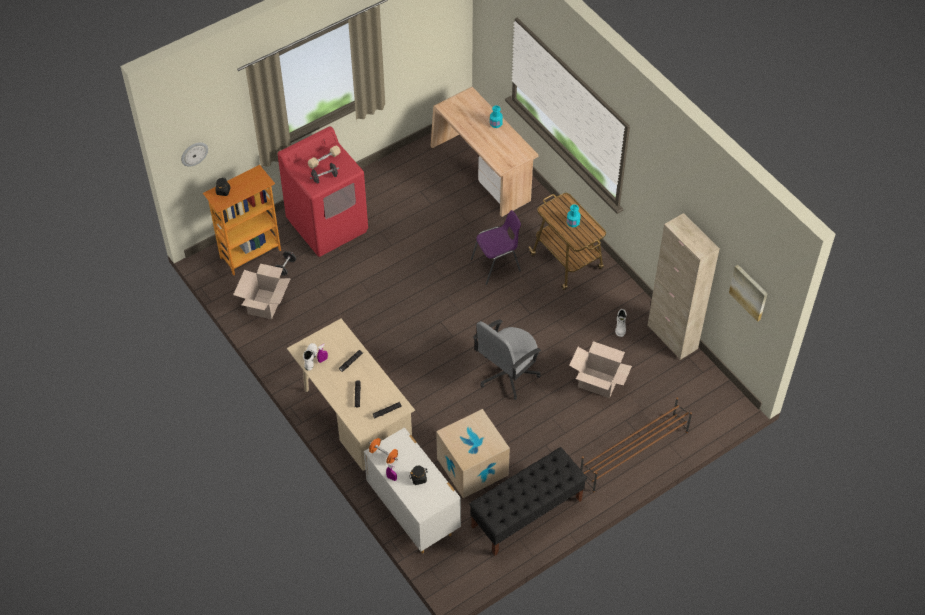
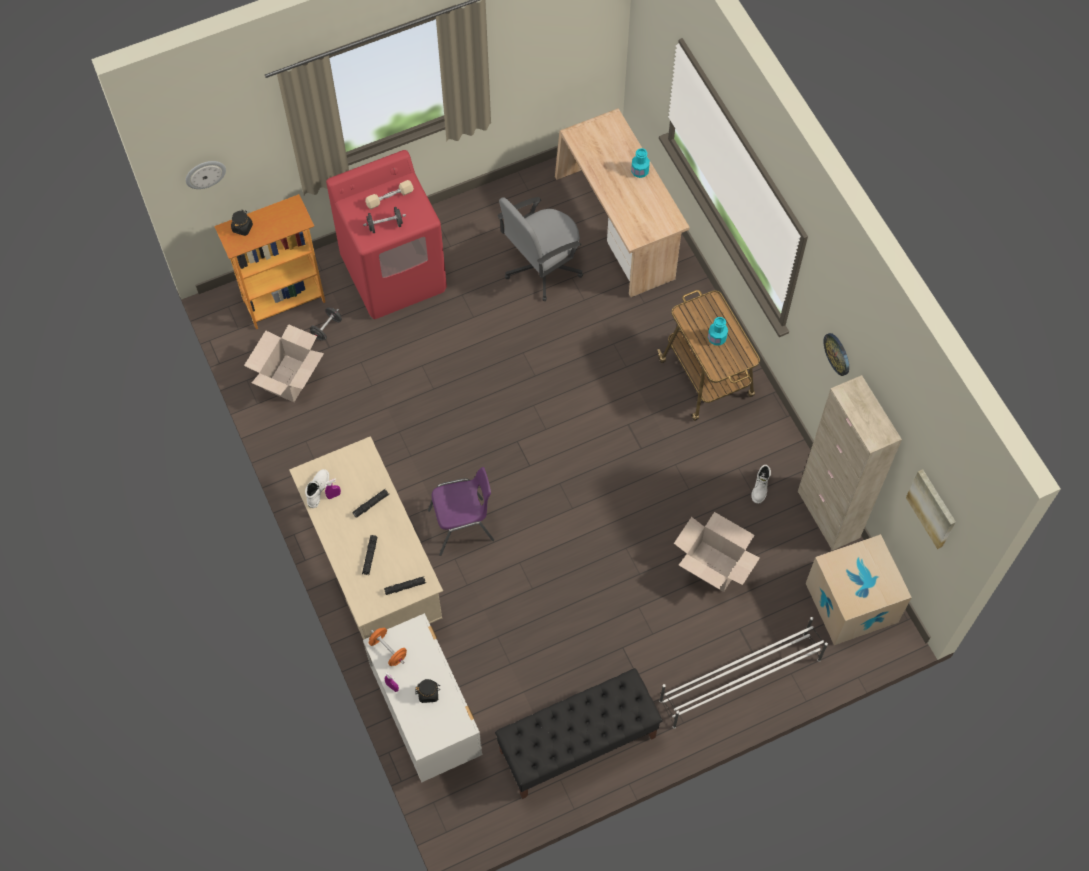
camera: 10 degrees right, 10 degrees up
cardboard box [436,409,510,498] -> cardboard box moved to [806,534,912,645]
purple chair [471,210,521,285] -> purple chair moved to [428,467,494,556]
grey office chair [473,319,541,400] -> grey office chair moved to [497,197,583,301]
brown shoe rack [580,397,692,492] -> white shoe rack [659,617,828,729]
none -> wall clock [823,333,849,376]

